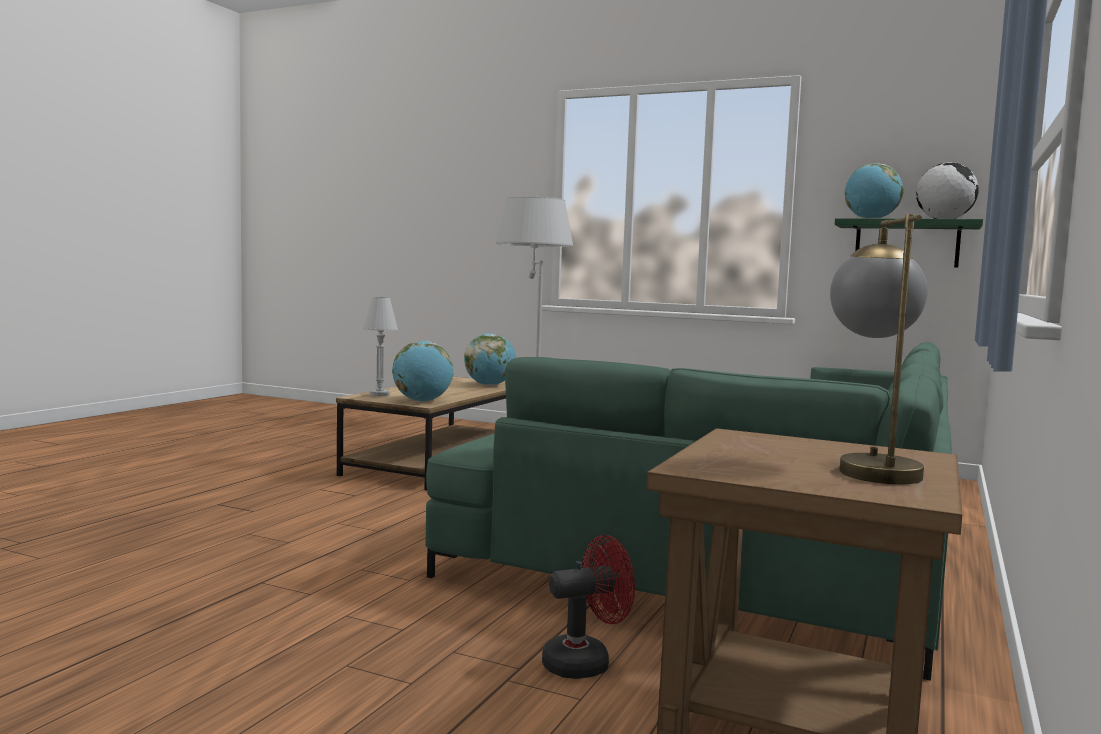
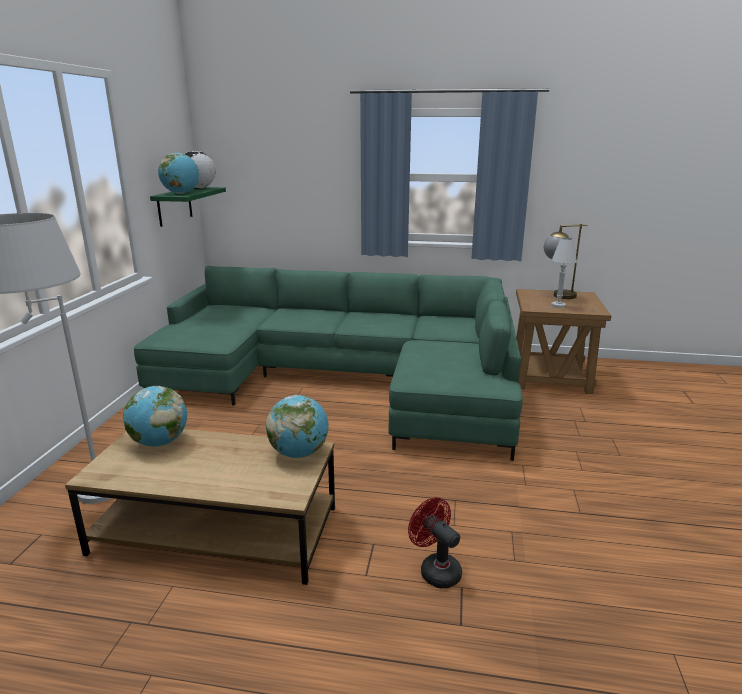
camera: 105 degrees left, 15 degrees up
white table lamp [363,297,398,396] -> white table lamp moved to [551,237,577,308]
red fan [542,535,635,679] -> red fan moved to [408,497,462,588]

